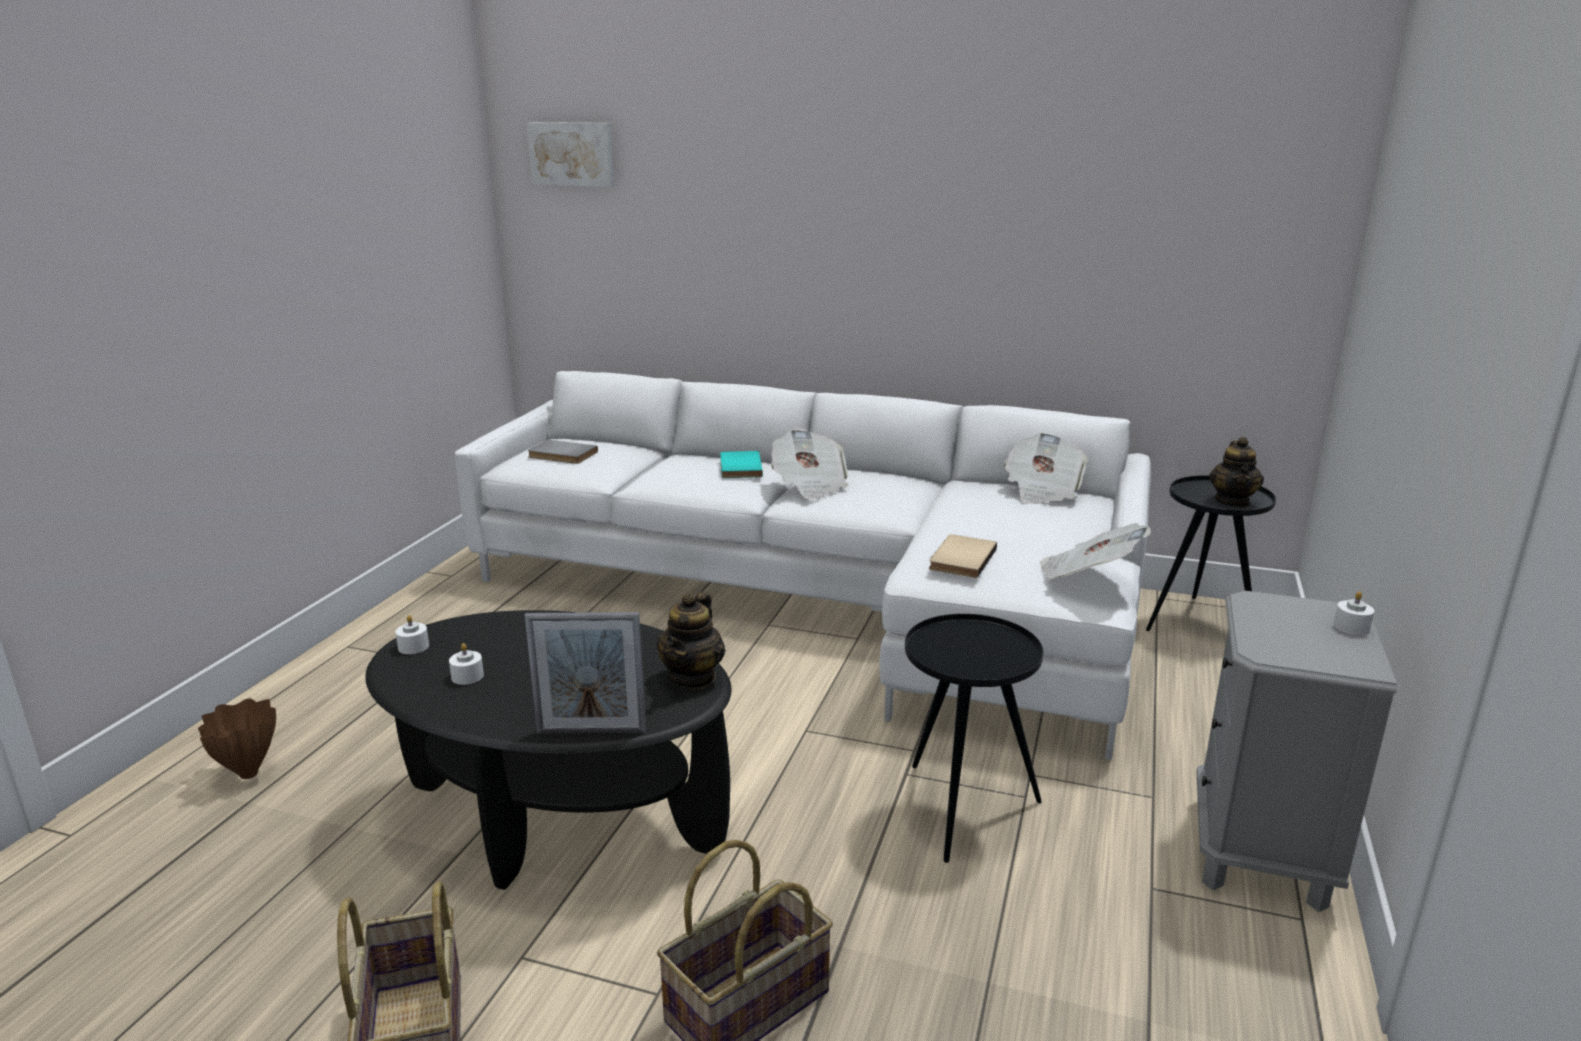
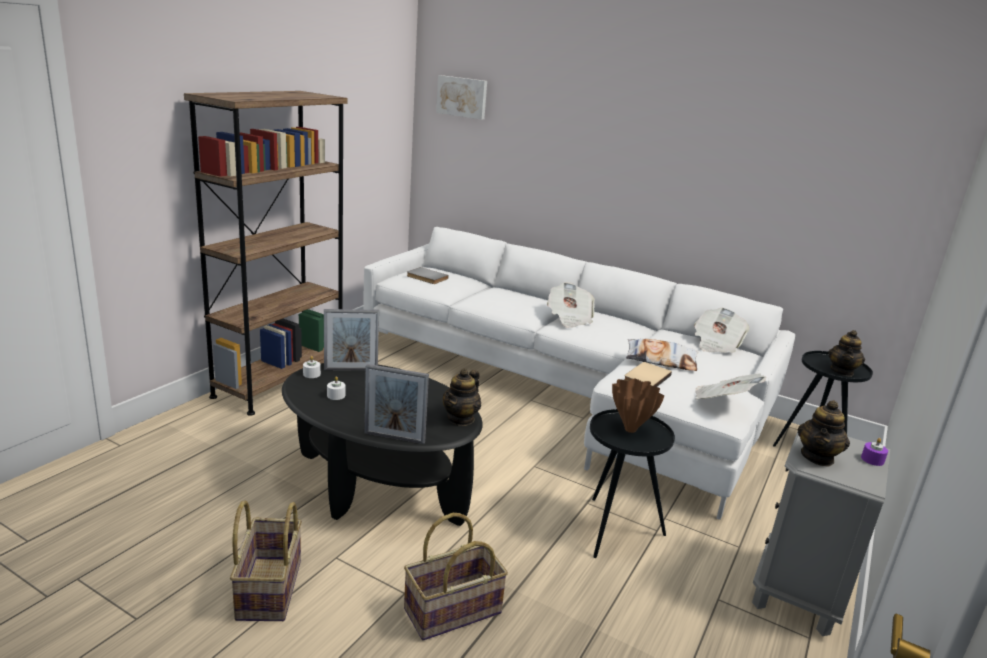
camera: 10 degrees right, 0 degrees up
brown vase [198,698,276,779] -> brown vase moved to [612,378,664,433]
turquoise book [720,451,763,478] -> none
white candle [1334,591,1374,635] -> purple candle [861,438,888,466]
none -> brown bookcase [184,91,347,416]
none -> picture frame [324,309,379,370]
none -> pillow [626,339,699,371]
none -> teapot [798,400,850,467]

